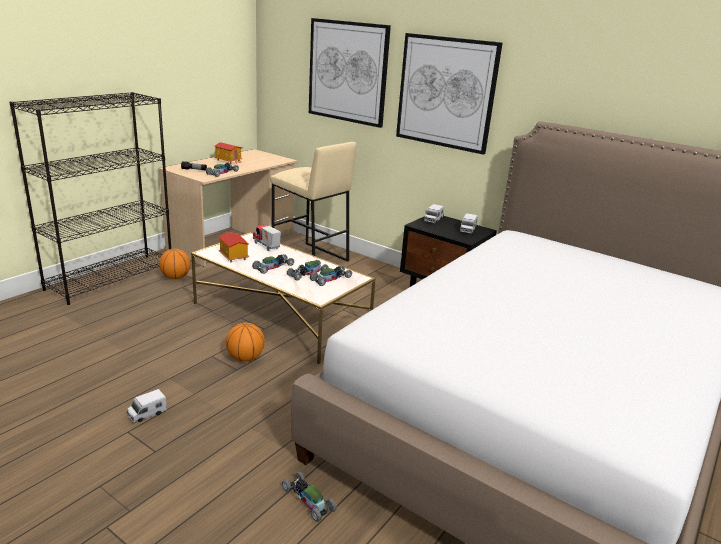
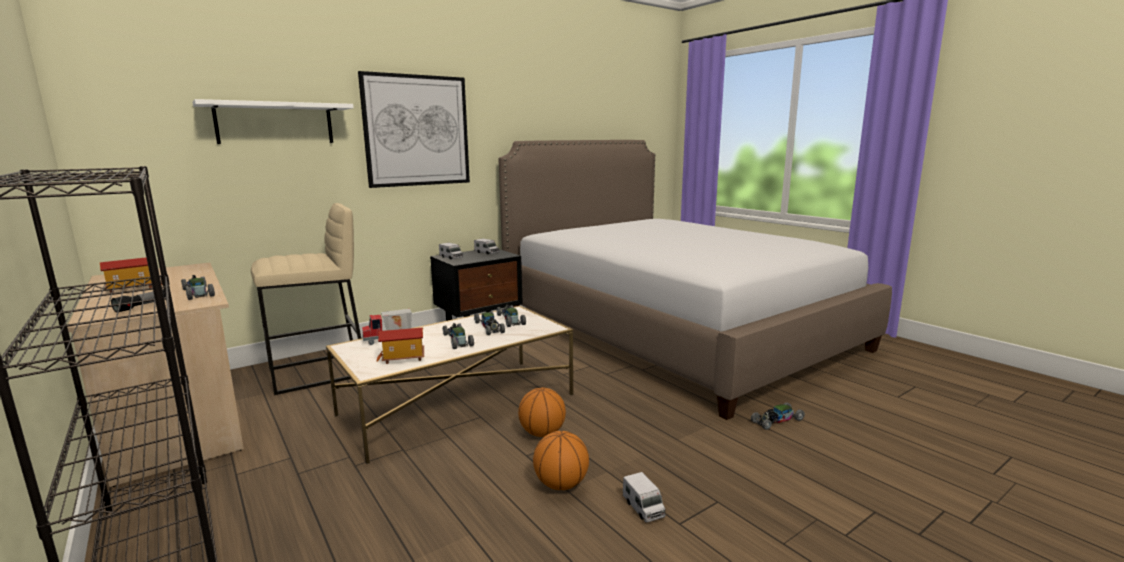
camera: 70 degrees left, 10 degrees down
basketball [159,249,191,279] -> basketball moved to [533,431,589,490]
picture [309,18,391,128] -> white shelf [192,99,354,144]

